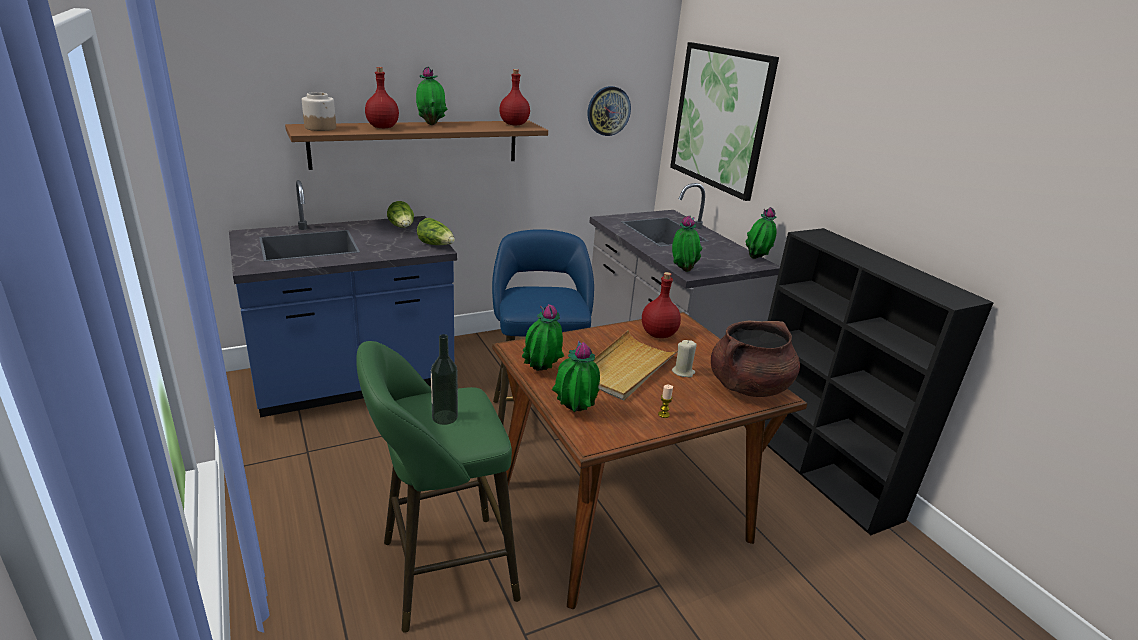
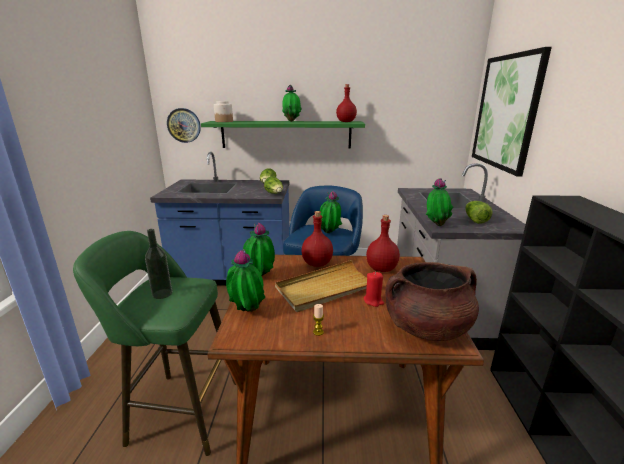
camera: 30 degrees right, 5 degrees down
brown shelf [285,121,548,170] -> green shelf [201,121,365,149]
red bottle [365,67,399,128] -> red bottle moved to [301,211,333,267]
wall clock [588,86,631,136] -> wall clock moved to [167,108,201,143]
beige candle [672,340,697,378] -> red candle [364,272,384,307]
potted plant [746,207,777,259] -> potted plant moved to [320,191,342,233]
none -> lettuce [465,201,493,224]

